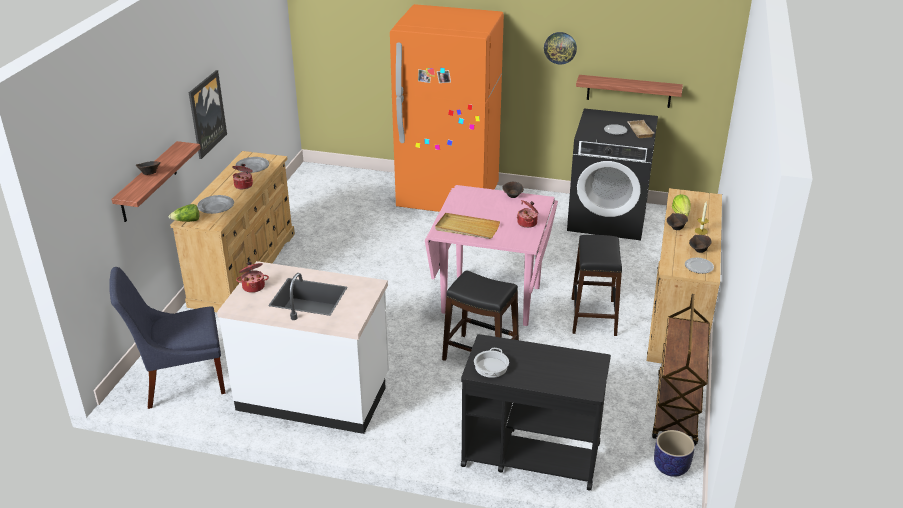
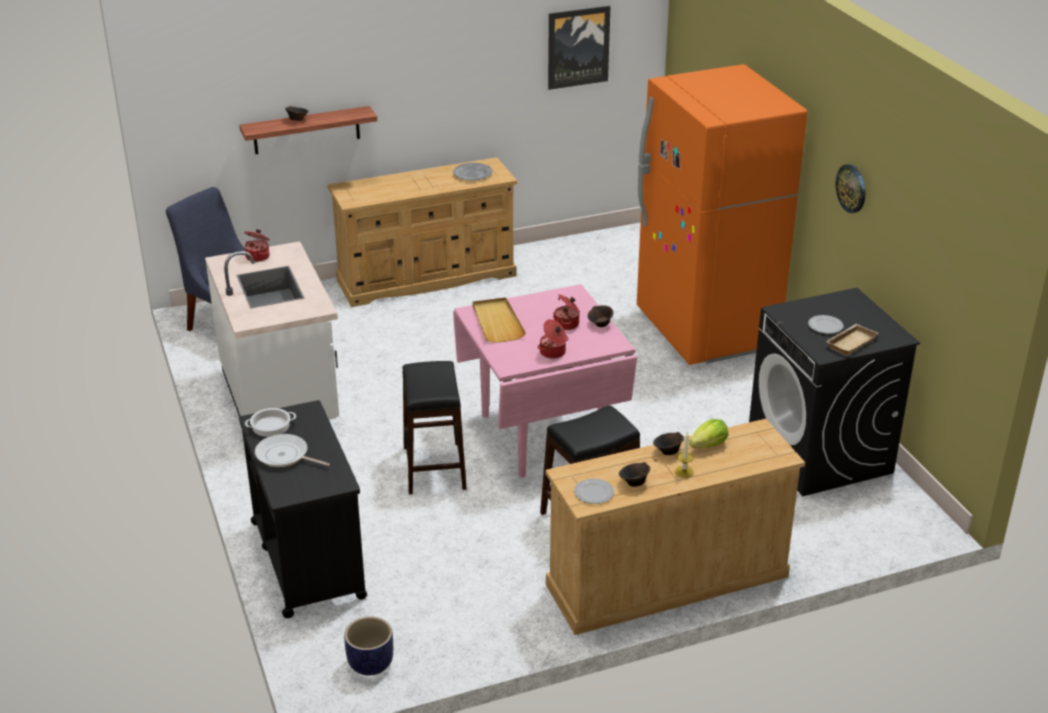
camera: 55 degrees right, 0 degrees up
lettuce [169,204,199,222] -> none
picture [189,70,227,159] -> picture moved to [548,6,611,90]
grey plate [197,195,234,214] -> none
cooking pot [232,164,253,189] -> cooking pot moved to [553,294,580,330]
shelf [576,75,683,108] -> none
brown cart [652,294,710,446] -> none
none -> frying pan [255,434,330,467]

